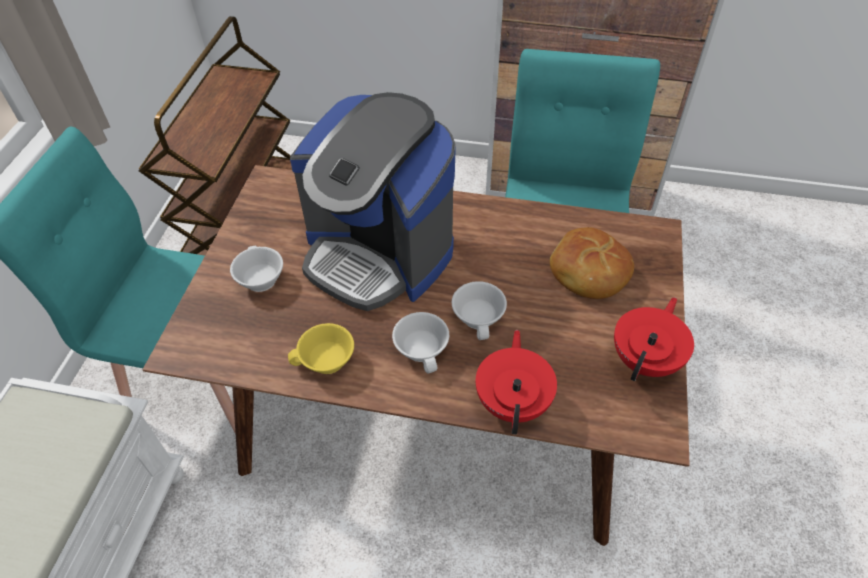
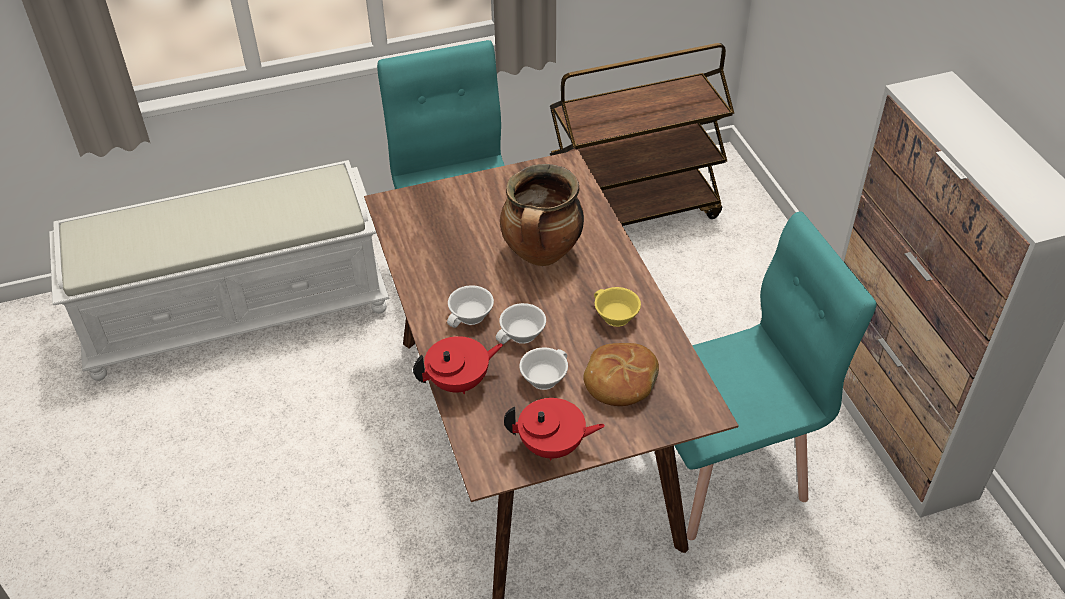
camera: 60 degrees right, 5 degrees down
white cup [230,246,283,292] -> white cup moved to [519,347,568,390]
yellow cup [288,323,354,374] -> yellow cup moved to [594,287,641,327]
coffee machine [290,92,456,311] -> cooking pot [500,164,584,266]

